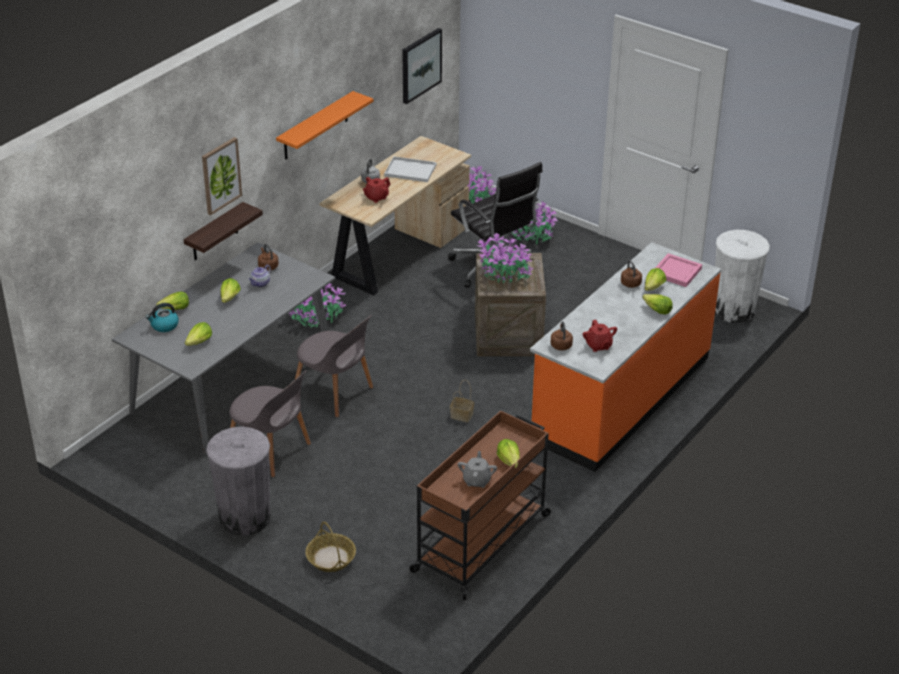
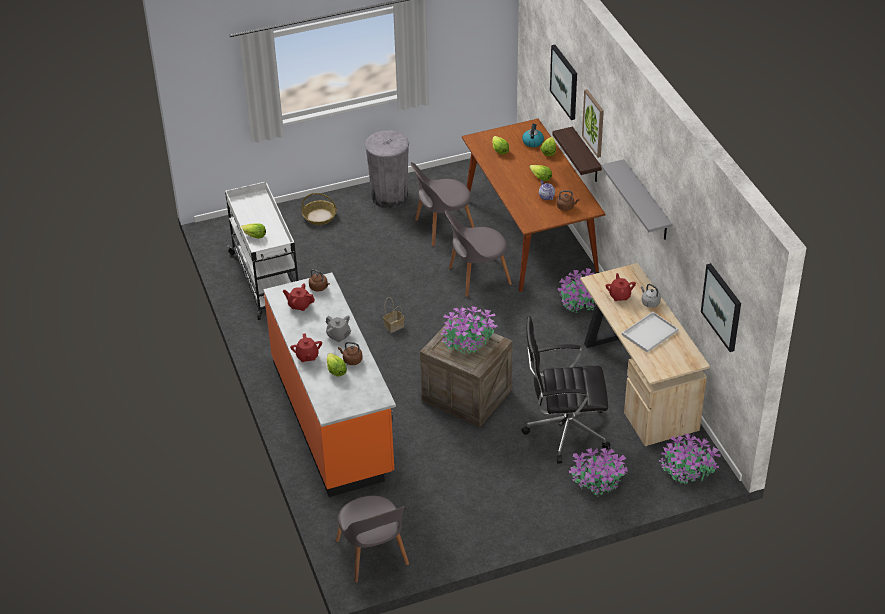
camera: 125 degrees right, 5 degrees up
grey dining table [112,242,335,455] -> brown dining table [462,119,606,292]
orange shelf [276,91,374,159] -> grey shelf [601,159,672,240]
brown cart [408,411,551,600] -> white cart [225,181,298,320]
grey teapot [458,451,497,488] -> grey teapot moved to [326,316,351,342]
lettuce [642,294,673,314] -> red teapot [290,333,322,362]
pink tray [654,253,702,287] -> none
white trash can [715,230,770,323] -> grey chair [336,496,409,583]
none -> picture [550,45,577,120]

